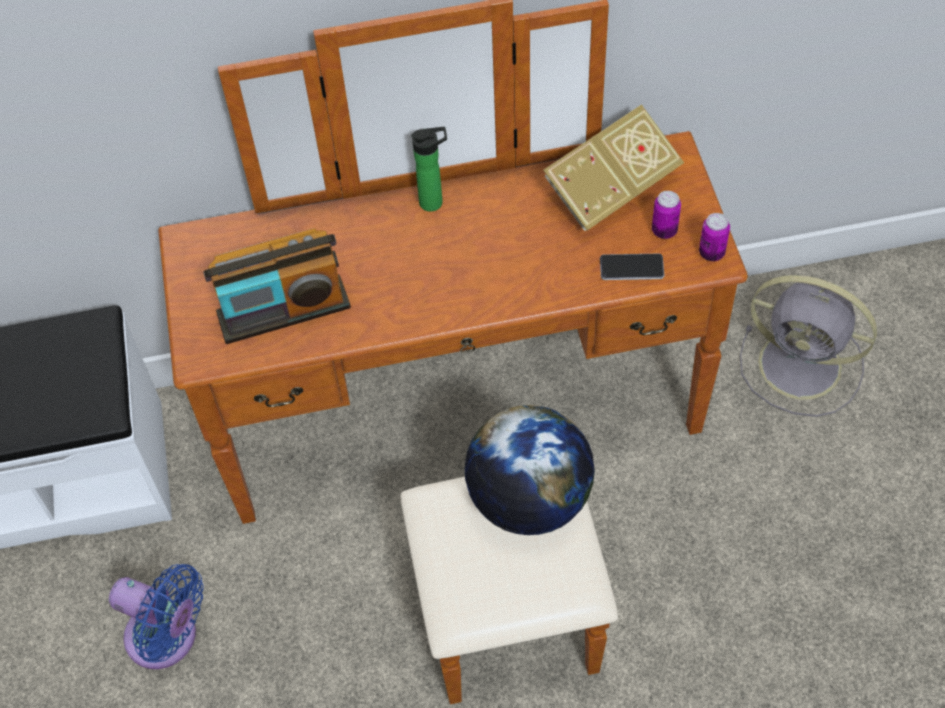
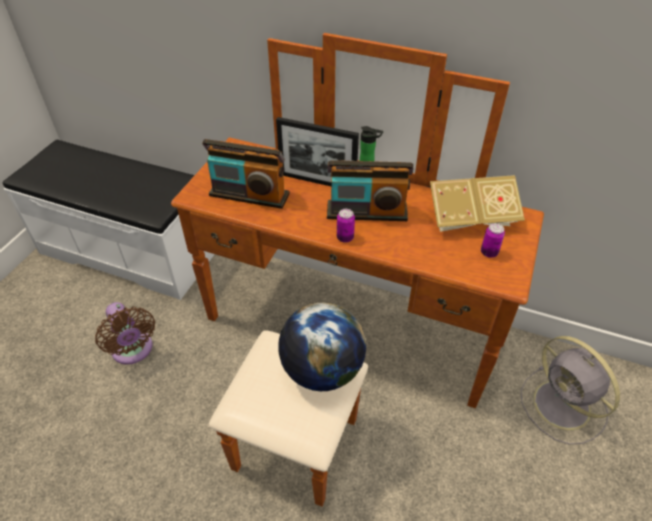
camera: 30 degrees right, 10 degrees down
blue fan [109,564,204,669] -> brown fan [95,302,155,365]
phone [600,254,664,280] -> none
can [699,213,730,261] -> can moved to [337,209,355,243]
none -> picture frame [276,117,359,186]
none -> radio [327,160,414,221]

